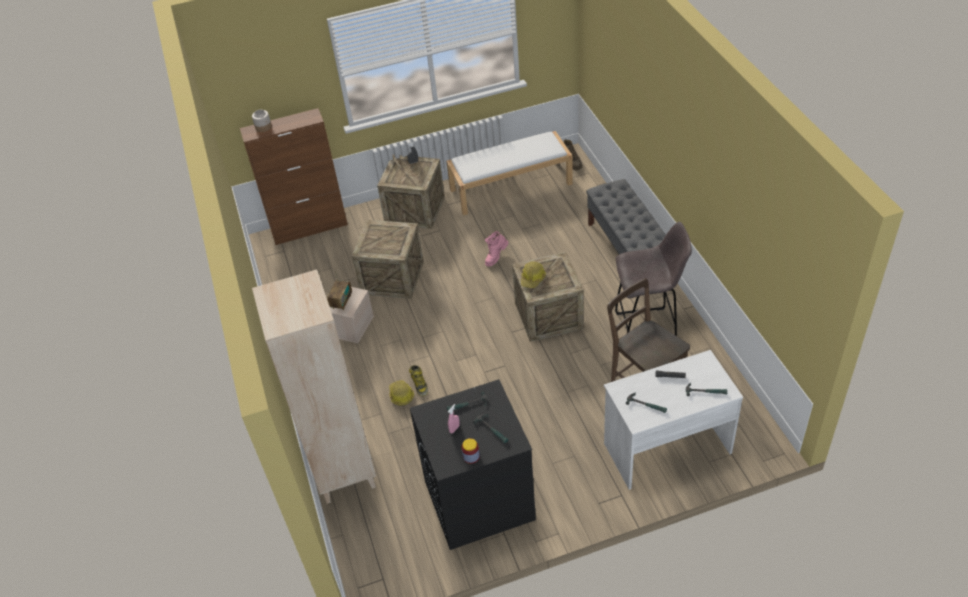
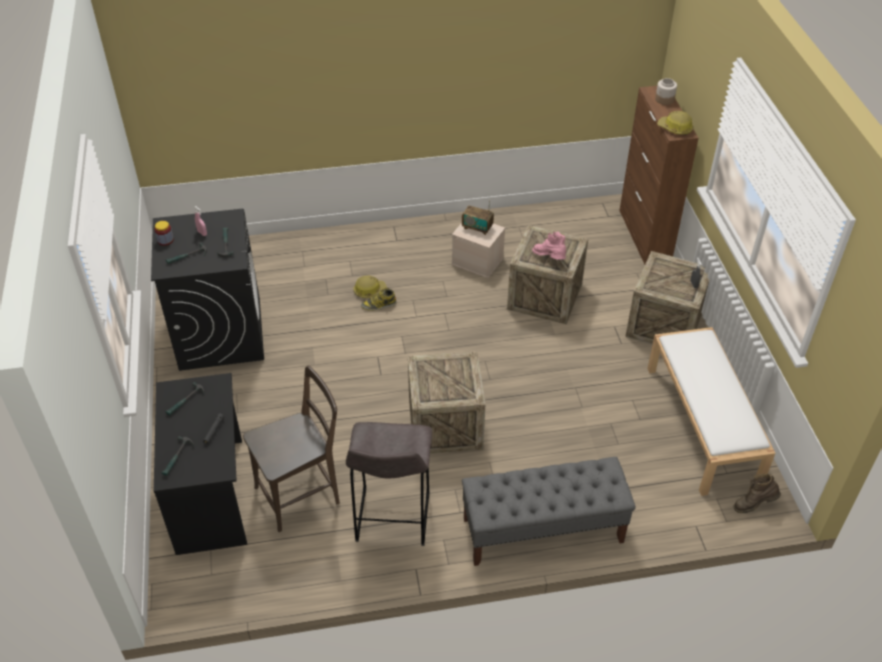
camera: 95 degrees right, 0 degrees up
beige bookcase [252,270,376,504] -> none
pink boot [485,231,508,267] -> pink boot moved to [532,232,566,260]
hard hat [521,261,546,288] -> hard hat moved to [657,111,694,135]
white desk [604,350,743,490] -> black desk [154,373,247,555]

